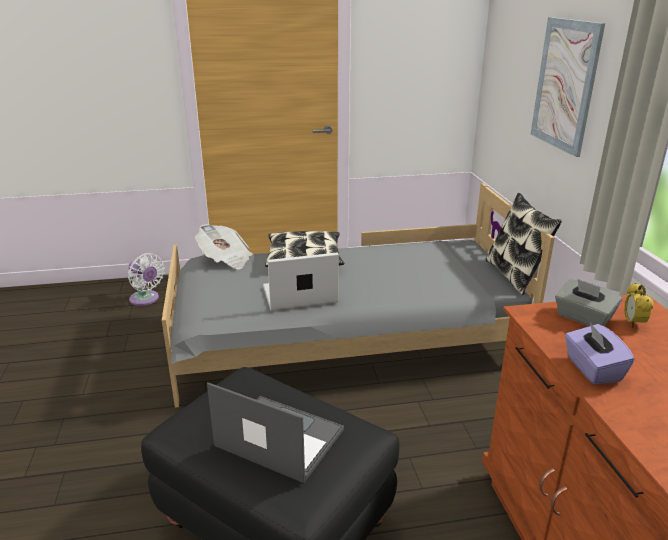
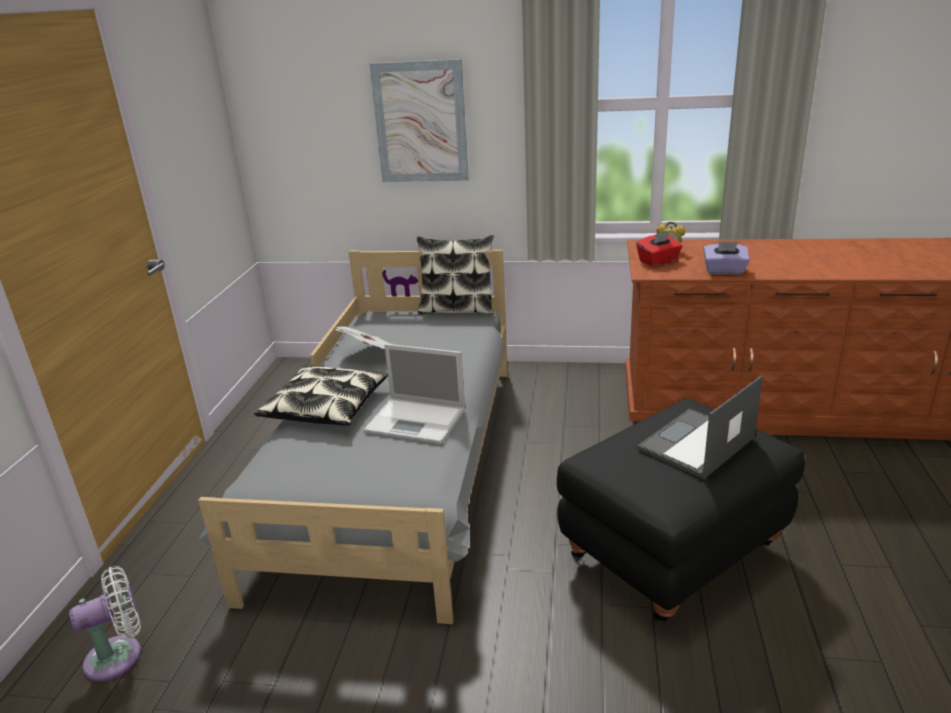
camera: 70 degrees left, 0 degrees up
newspaper [195,224,253,269] -> newspaper moved to [335,326,394,349]
laptop [263,252,339,311] -> laptop turned 75 degrees counterclockwise [363,344,465,444]
grey tissue box [555,279,622,326] -> red tissue box [636,231,682,266]

